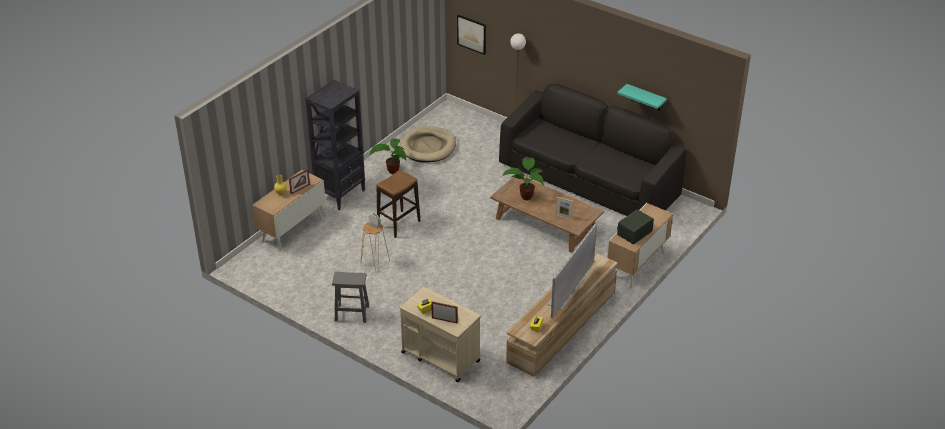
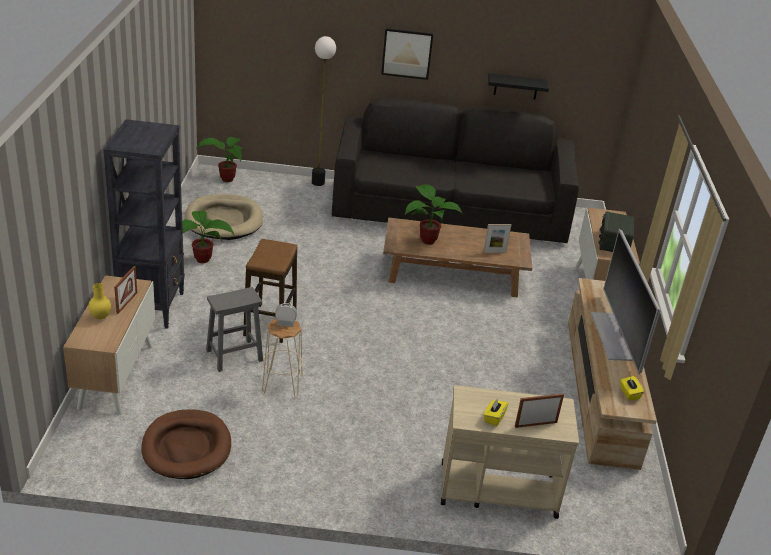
camera: 35 degrees left, 5 degrees down
grey stool [332,272,369,323] -> grey stool moved to [206,287,263,372]
picture [457,15,486,55] -> picture moved to [381,28,433,80]
turquoise shelf [617,84,667,111] -> black shelf [488,73,549,100]
none -> brown dog bed [141,410,231,479]
none -> potted plant [196,137,245,182]

